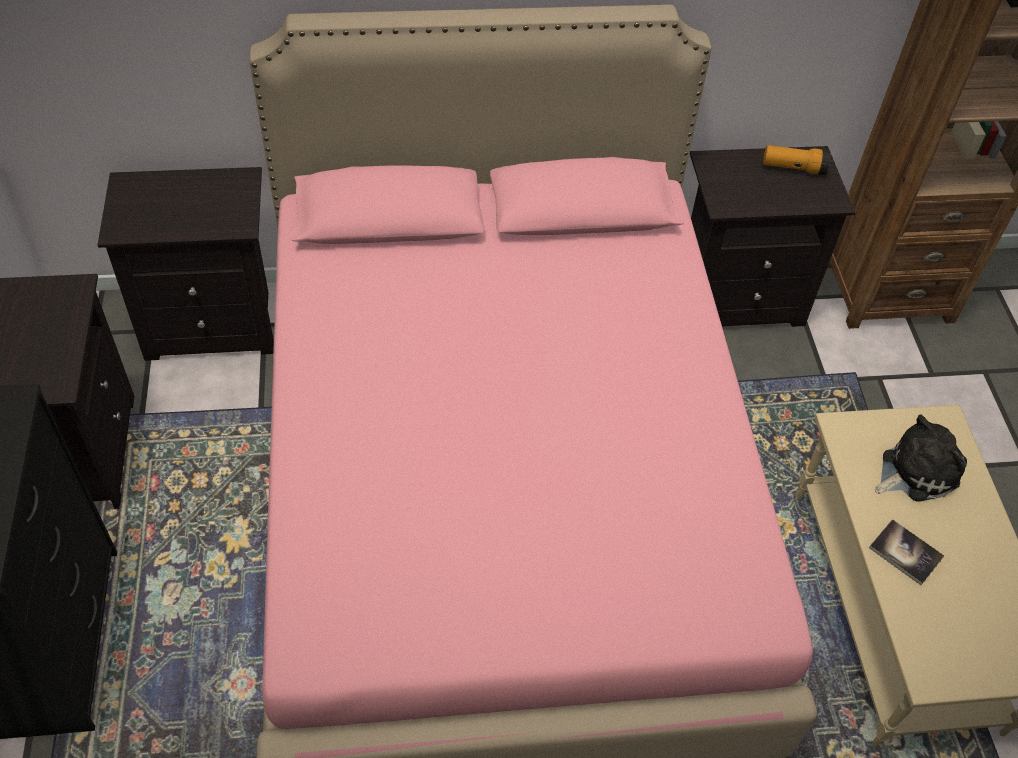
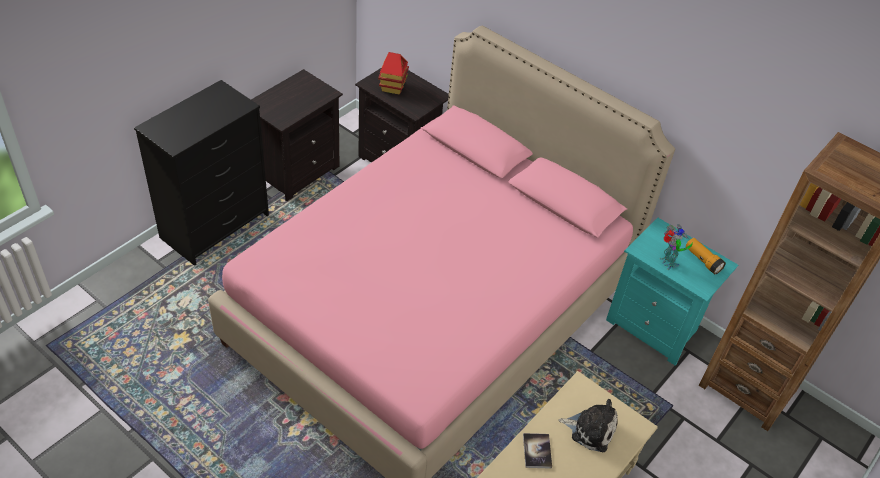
camera: 45 degrees right, 5 degrees down
black nightstand [690,146,856,327] -> turquoise nightstand [606,218,738,365]
none -> toy house [378,52,409,95]
none -> toy robot [659,224,693,270]

